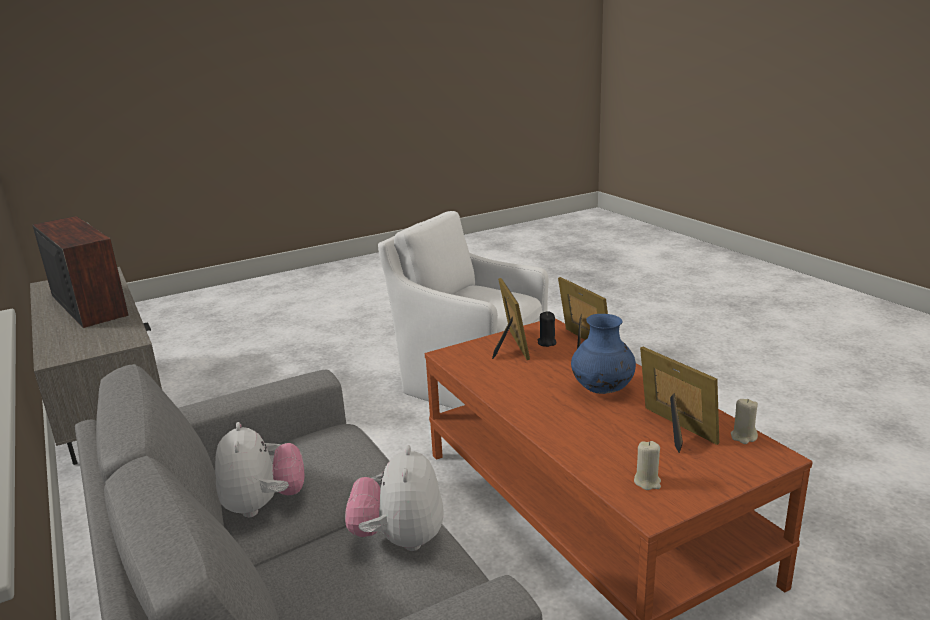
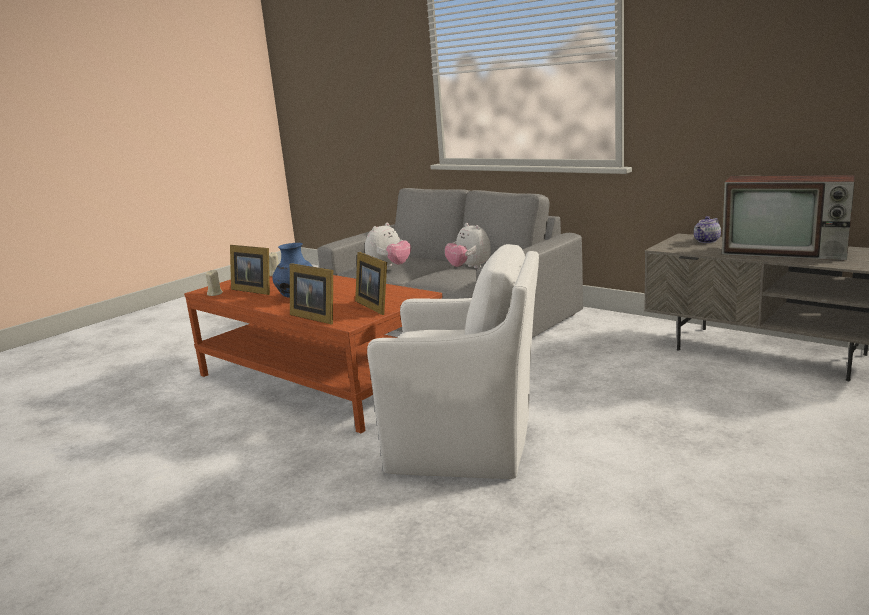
camera: 160 degrees right, 5 degrees down
plush toy [345,445,444,551] -> plush toy turned 60 degrees clockwise [365,223,411,267]
black candle [538,311,556,347] -> none
none -> teapot [694,216,721,243]

